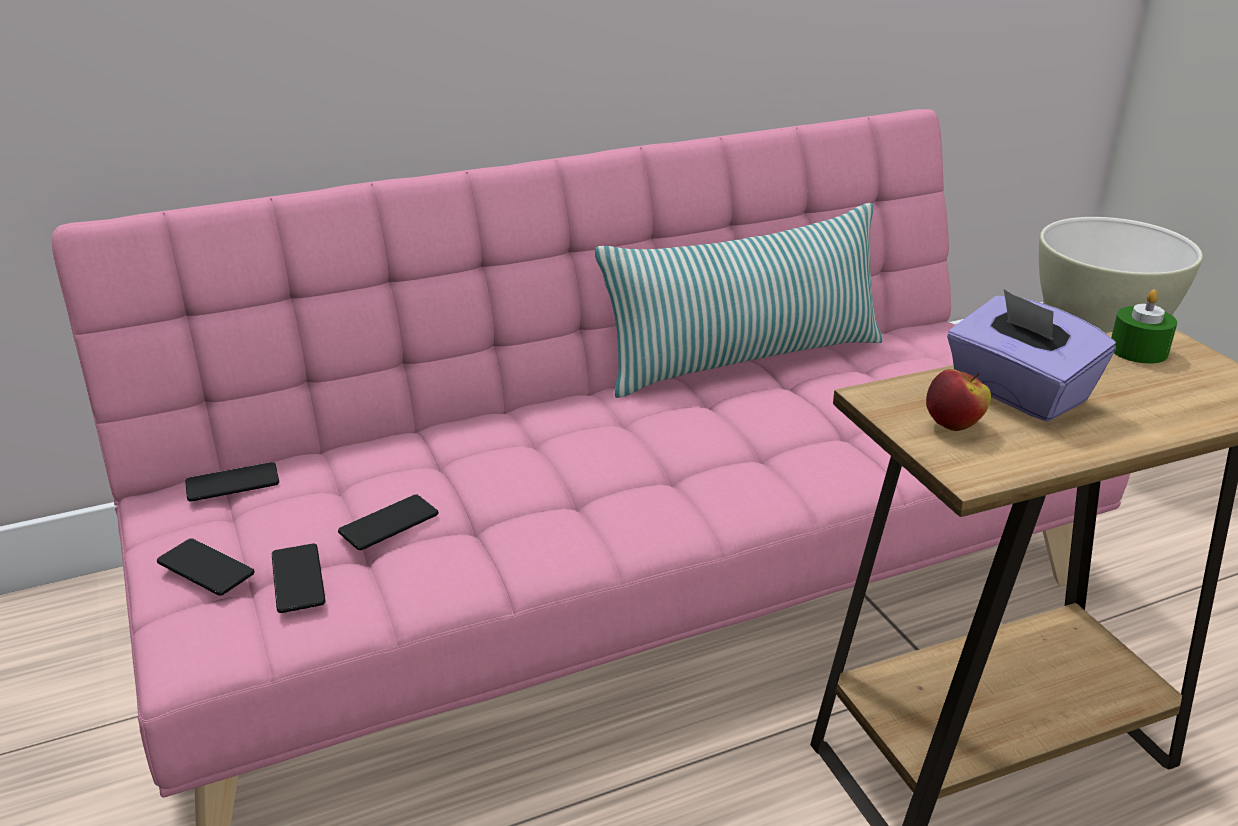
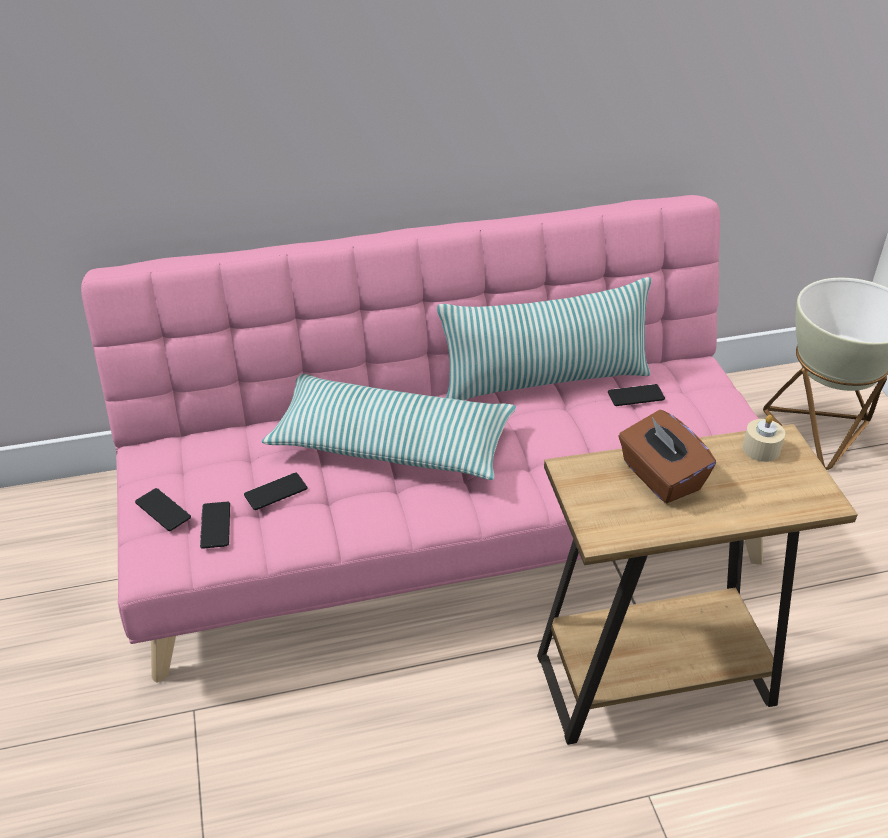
camera: 10 degrees right, 10 degrees up
phone [185,462,279,502] -> phone moved to [608,384,665,406]
apple [926,369,991,431] -> none
purple tissue box [947,289,1116,422] -> brown tissue box [618,410,716,503]
green candle [1111,290,1177,364] -> beige candle [742,415,785,462]
none -> pillow [262,374,516,480]

